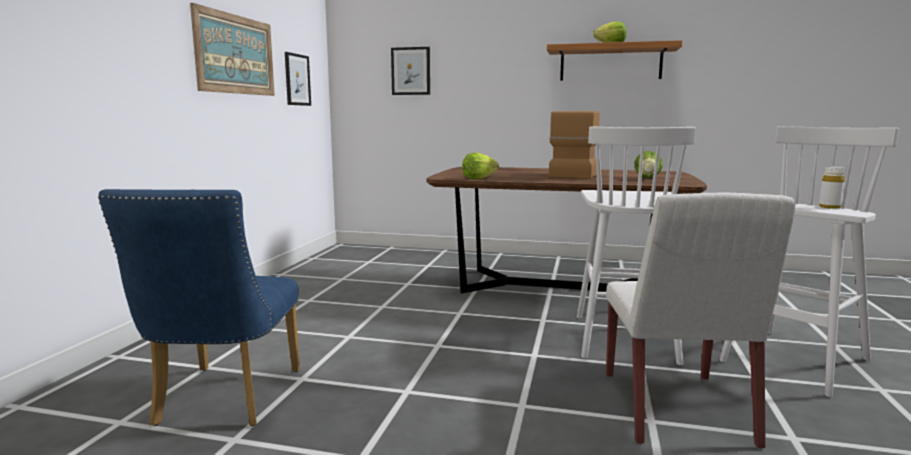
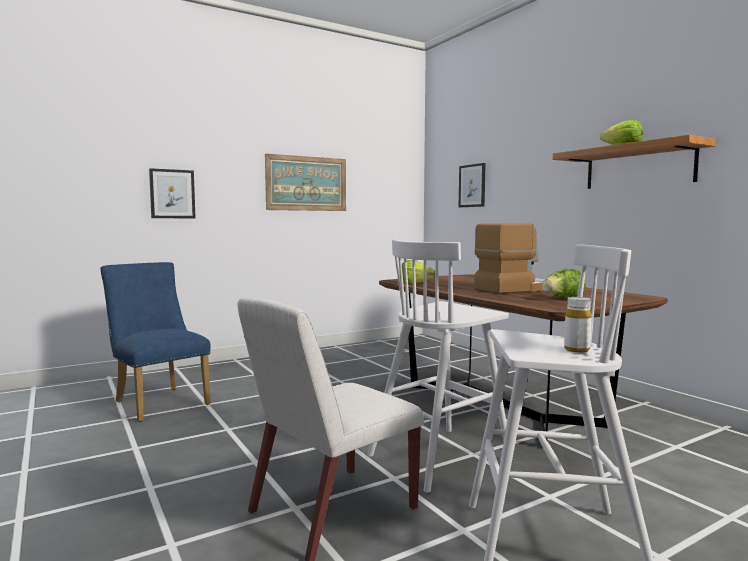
camera: 45 degrees right, 5 degrees down
blue chair [98,189,300,427] -> blue chair turned 90 degrees clockwise [100,262,211,422]
picture [285,52,311,106] -> picture moved to [149,168,196,218]

